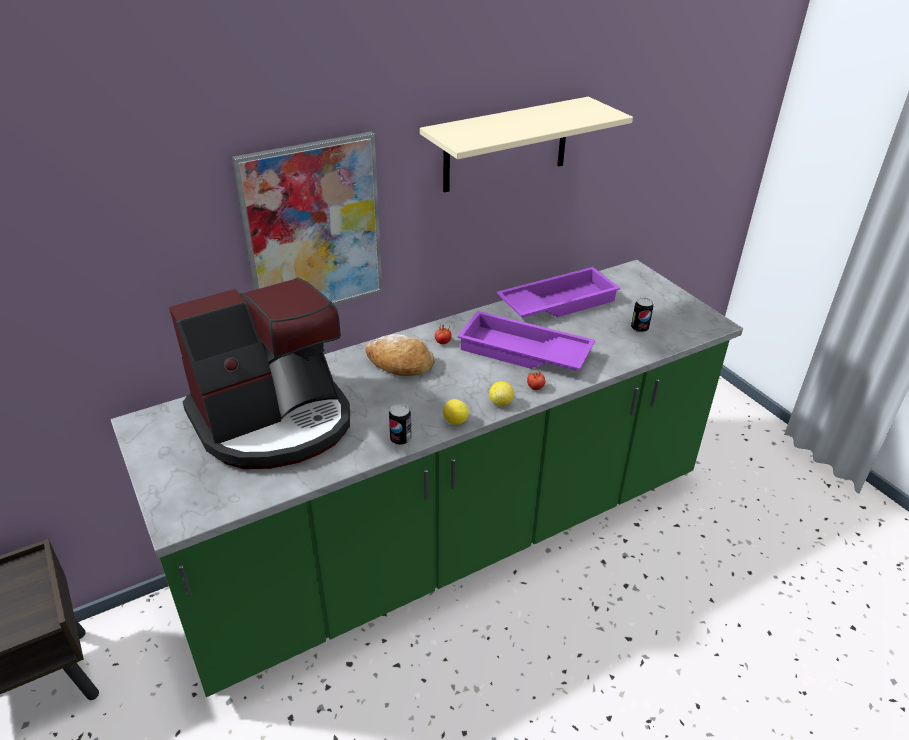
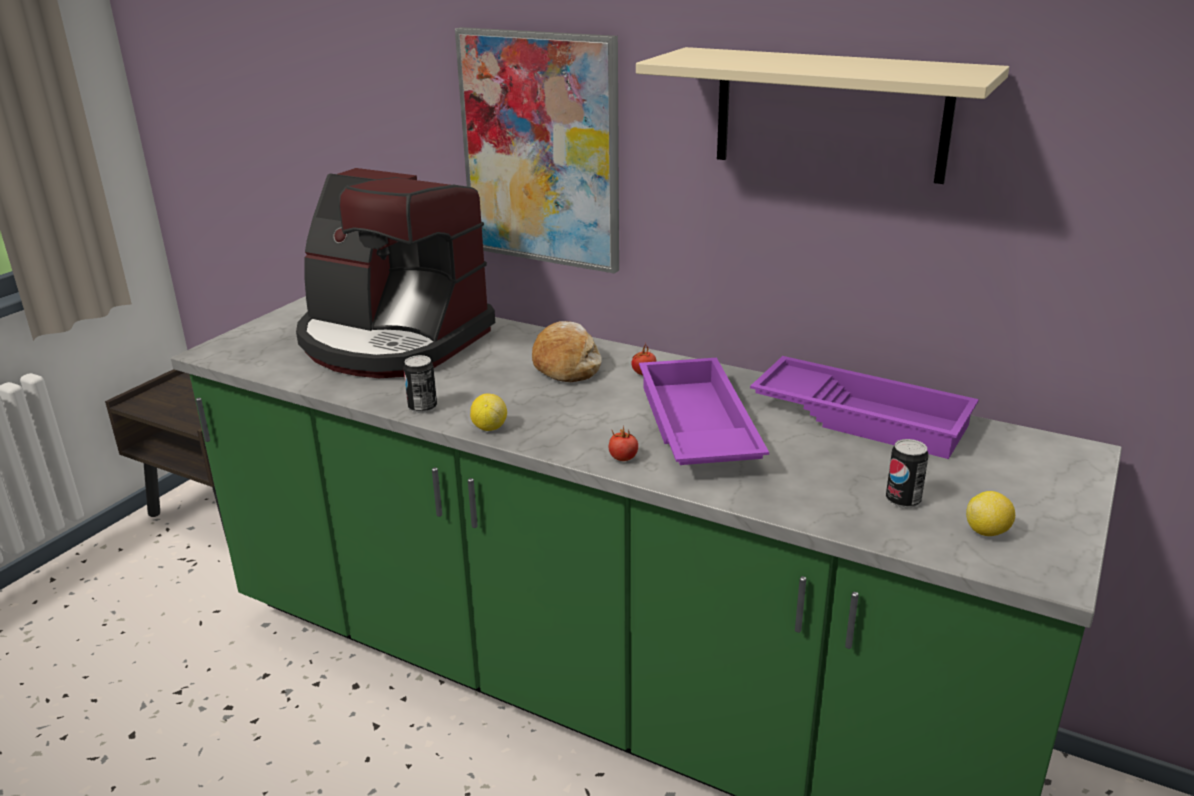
camera: 60 degrees right, 10 degrees down
lemon [489,381,514,406] -> lemon moved to [966,491,1015,536]

